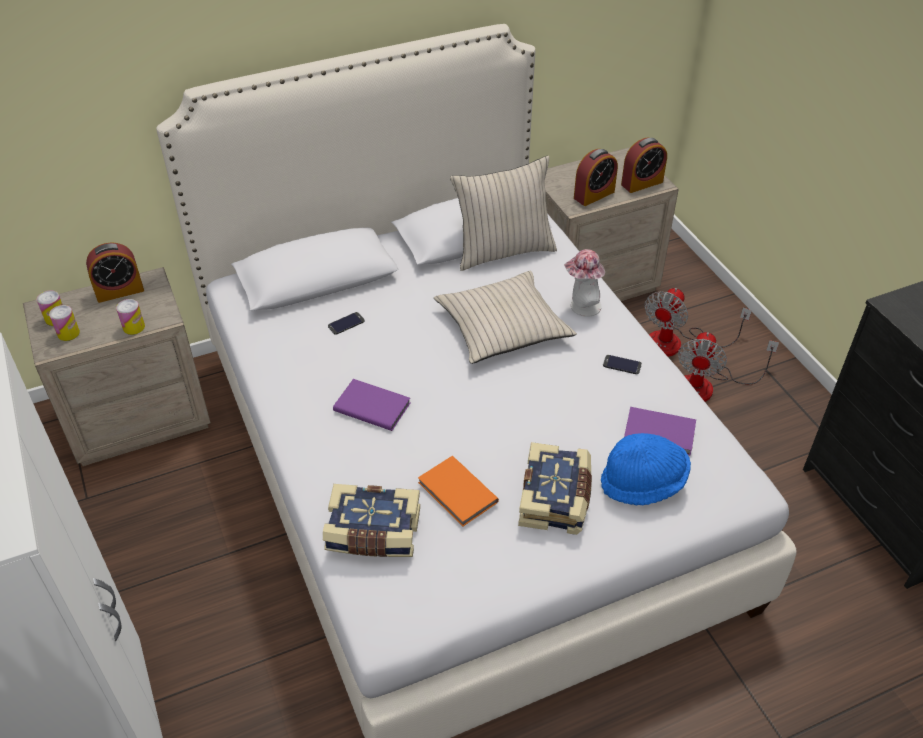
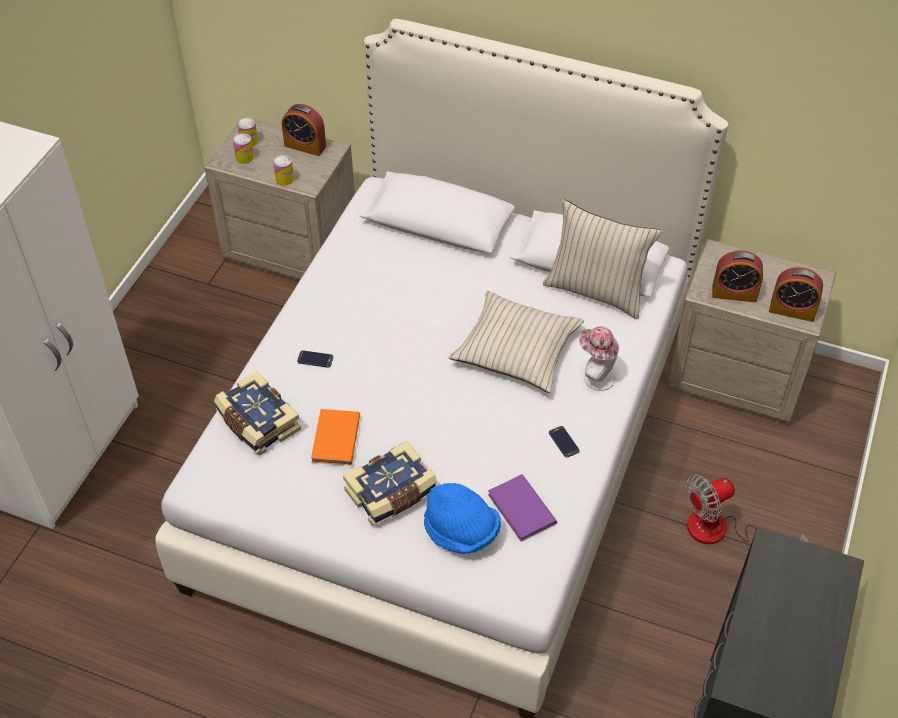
camera: 45 degrees right, 5 degrees up
phone [328,312,365,334] -> phone moved to [297,350,333,368]
purple book [333,379,410,431] -> none
fan [644,288,752,357] -> none

